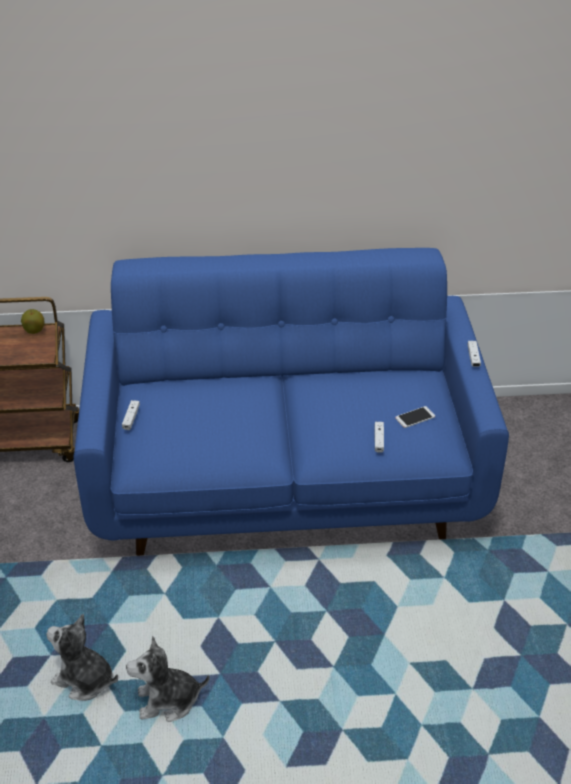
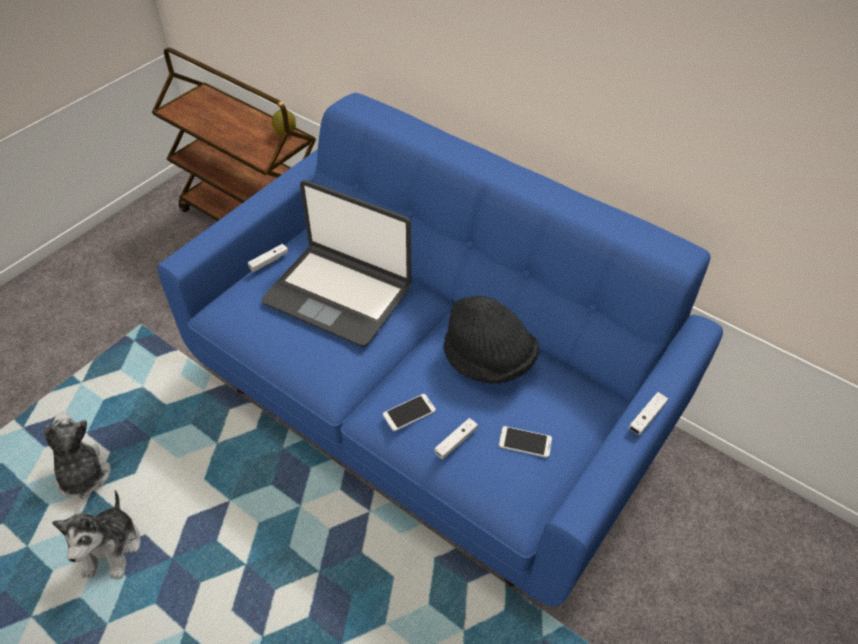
camera: 40 degrees right, 10 degrees up
plush toy [126,636,210,722] -> plush toy turned 120 degrees counterclockwise [52,490,140,579]
none -> laptop [261,180,411,347]
none -> phone [383,394,436,431]
none -> black hat [443,296,539,384]

